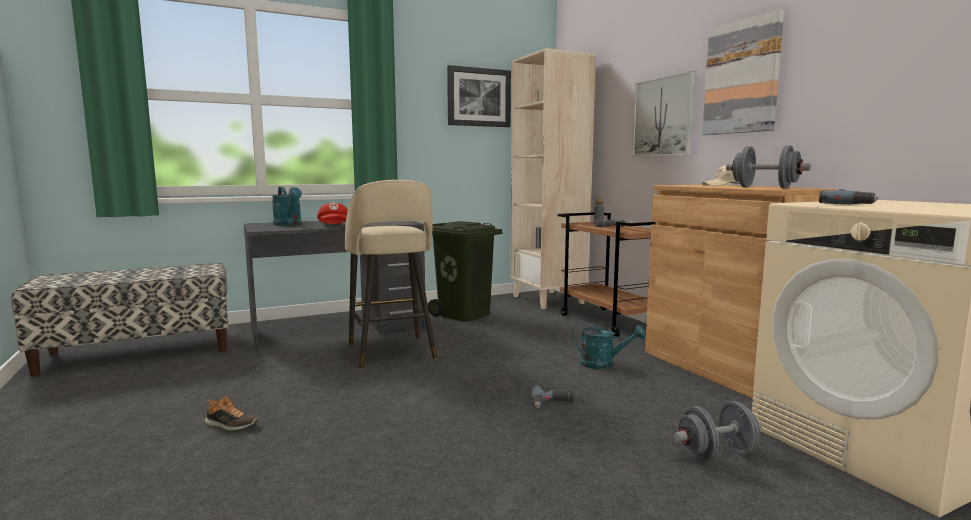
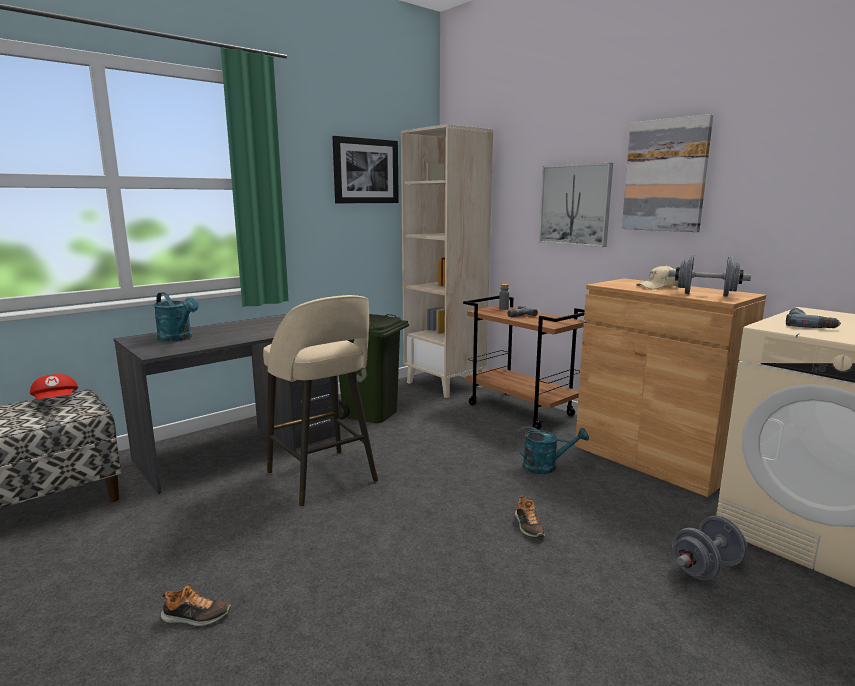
camera: 15 degrees left, 5 degrees up
red cap [317,203,348,224] -> red cap moved to [30,374,78,400]
power drill [531,385,574,409] -> shoe [515,495,545,538]

